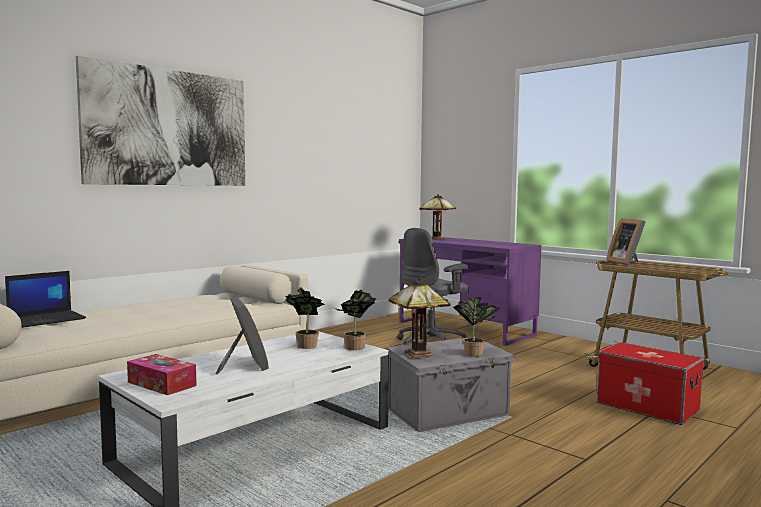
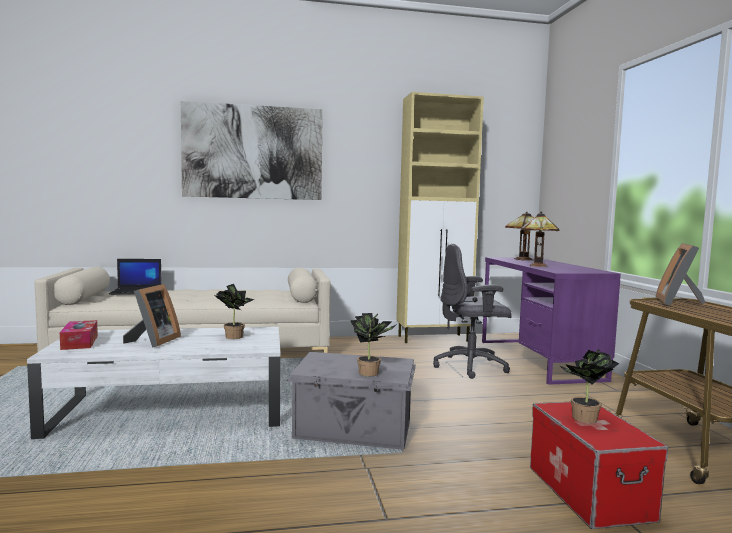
camera: 35 degrees right, 0 degrees up
potted plant [334,289,377,350] -> potted plant moved to [559,349,619,423]
table lamp [389,278,451,358] -> table lamp moved to [522,212,559,267]
none -> beige cabinet [396,92,484,343]

